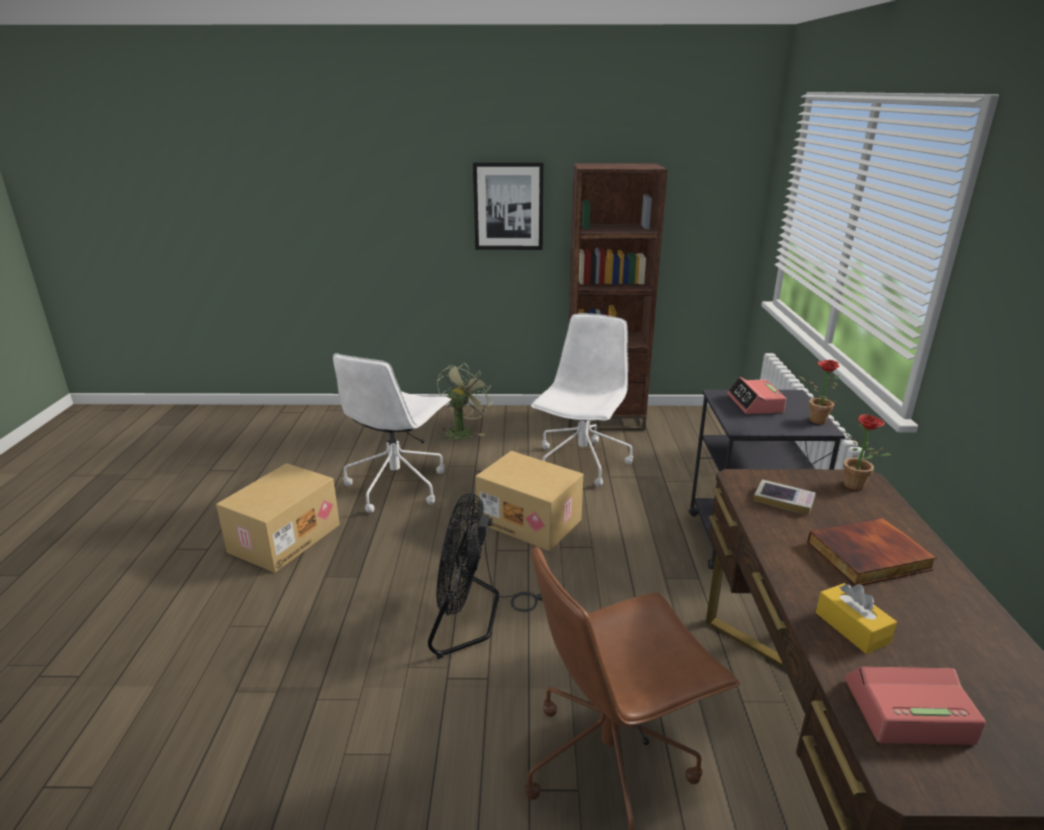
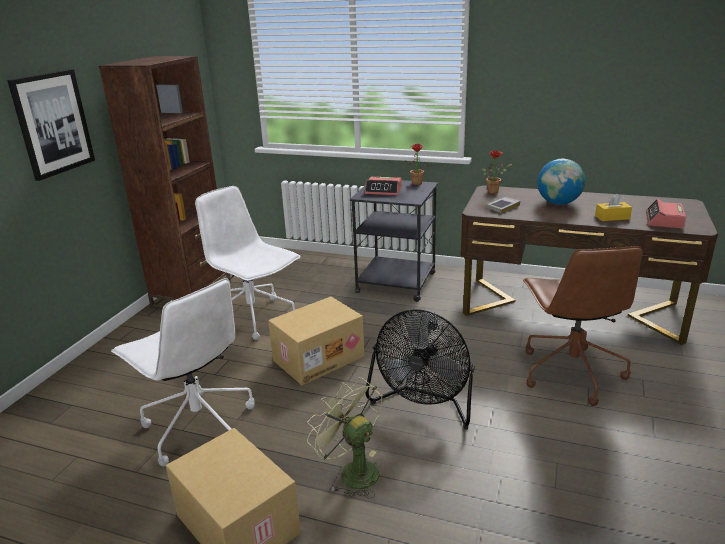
camera: 70 degrees left, 0 degrees up
green fan [437,363,493,441] -> green fan moved to [307,377,382,499]
book [807,517,937,586] -> globe [537,159,585,205]

